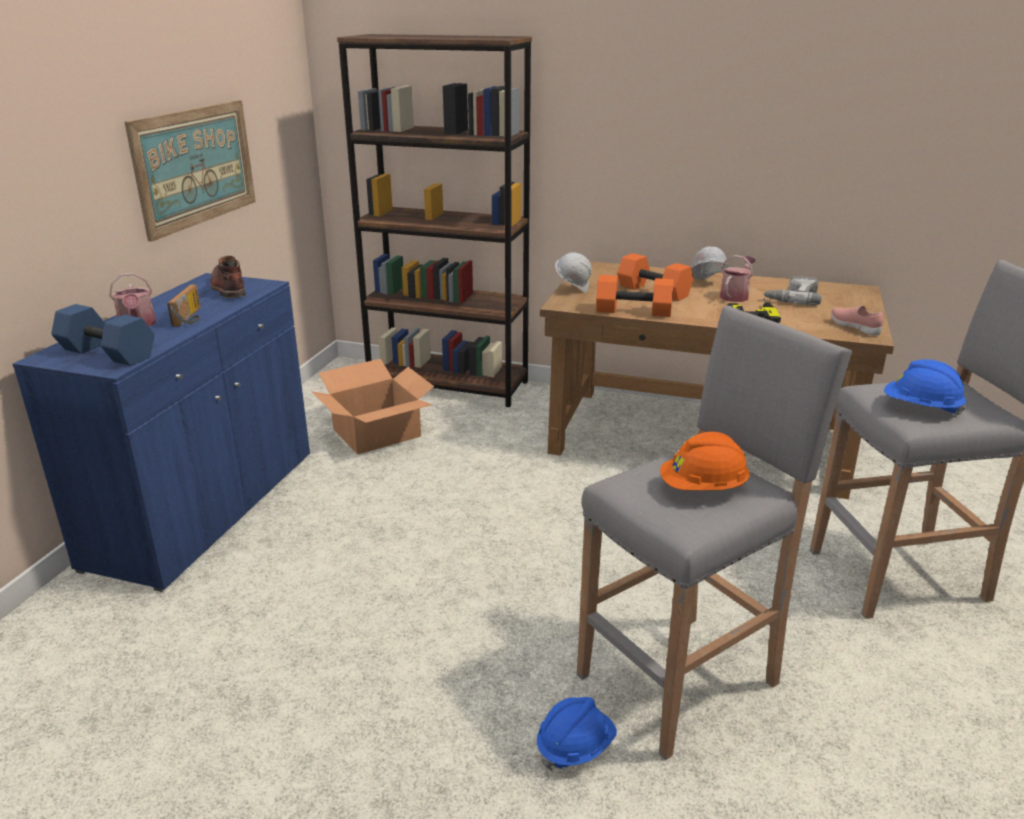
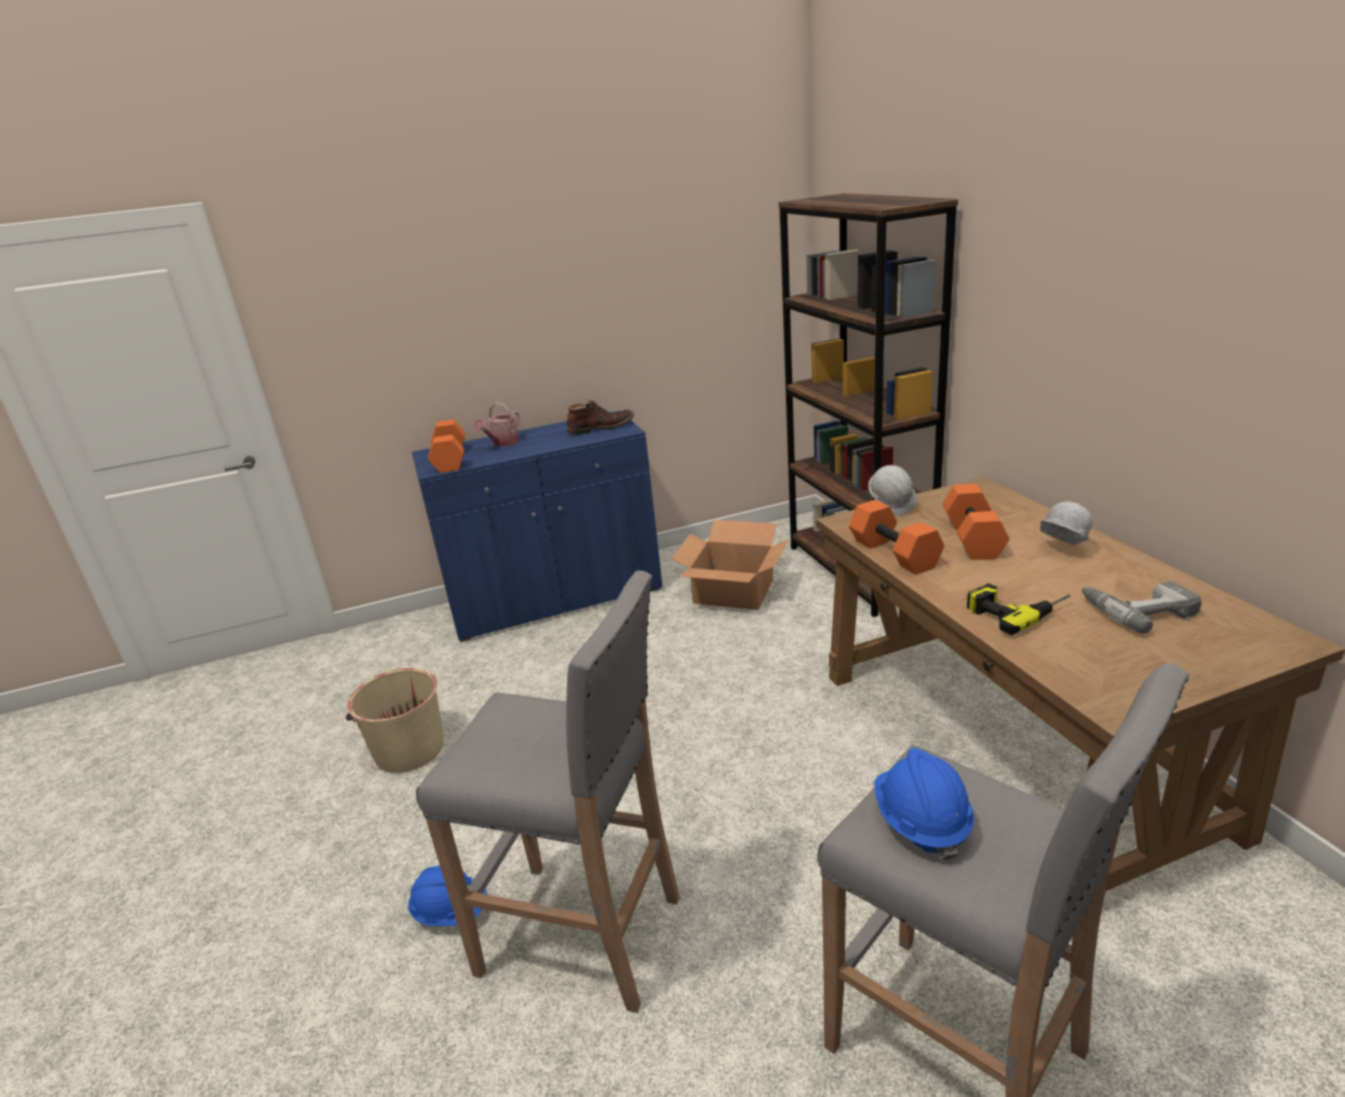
camera: 55 degrees right, 0 degrees up
blue dumbbell [51,304,154,366] -> orange dumbbell [428,420,465,473]
picture [124,100,256,242] -> none
radio [167,284,200,327] -> none
brown boot [210,256,246,298] -> brown boot turned 45 degrees clockwise [567,400,634,435]
orange hard hat [660,432,750,490] -> none
watering can [720,255,756,302] -> none
pink shoe [831,306,883,336] -> none
none -> beige bucket [346,668,444,773]

